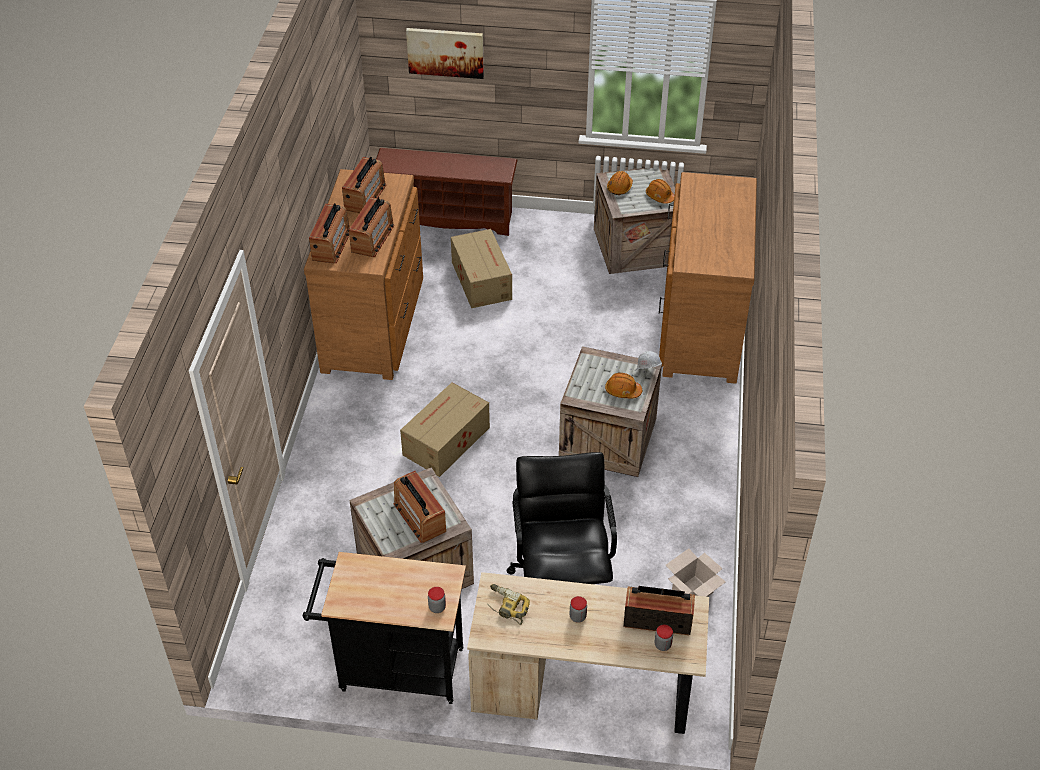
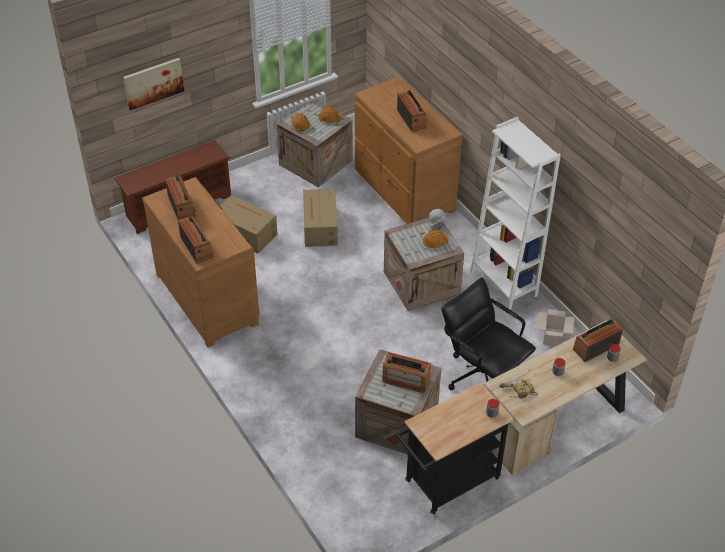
camera: 40 degrees left, 0 degrees up
radio [349,197,394,257] -> radio moved to [397,90,427,132]
cardboard box [400,382,490,477] -> cardboard box moved to [303,189,338,247]
none -> white bookcase [471,117,561,309]

